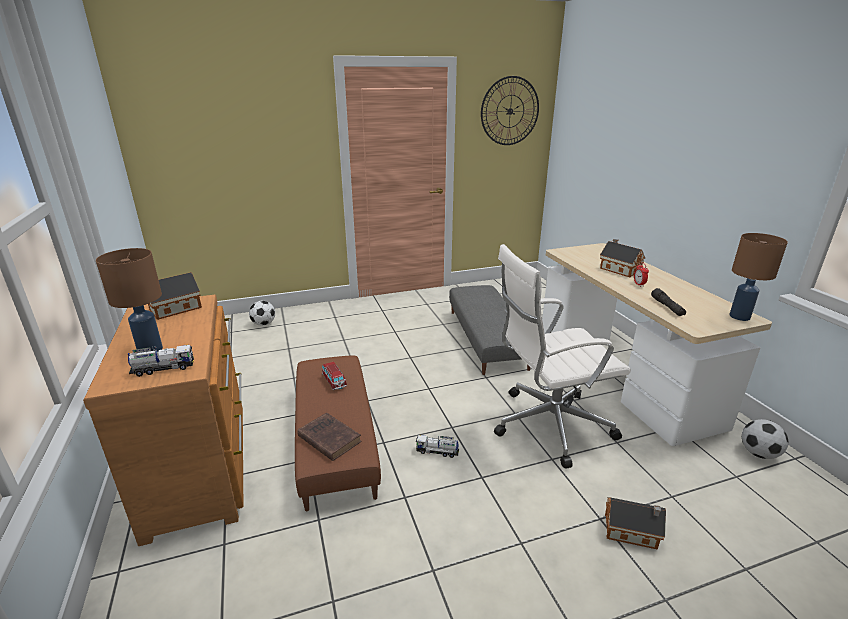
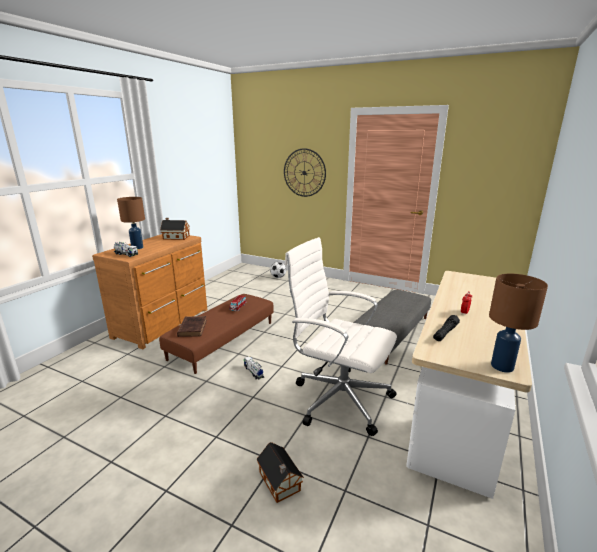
camera: 45 degrees right, 5 degrees down
wall clock [481,76,539,145] -> wall clock moved to [284,148,326,197]
toy house [600,239,645,277] -> none
football [742,419,788,459] -> none

